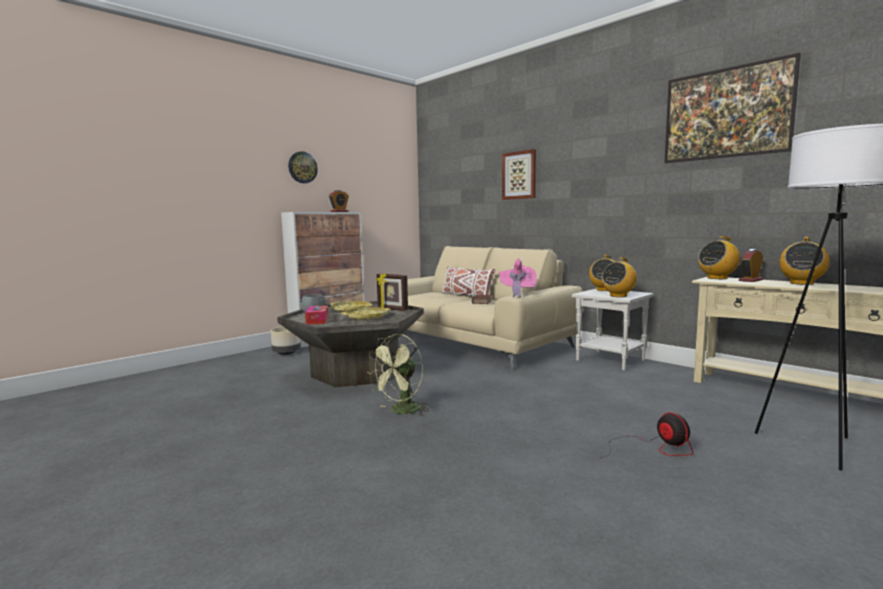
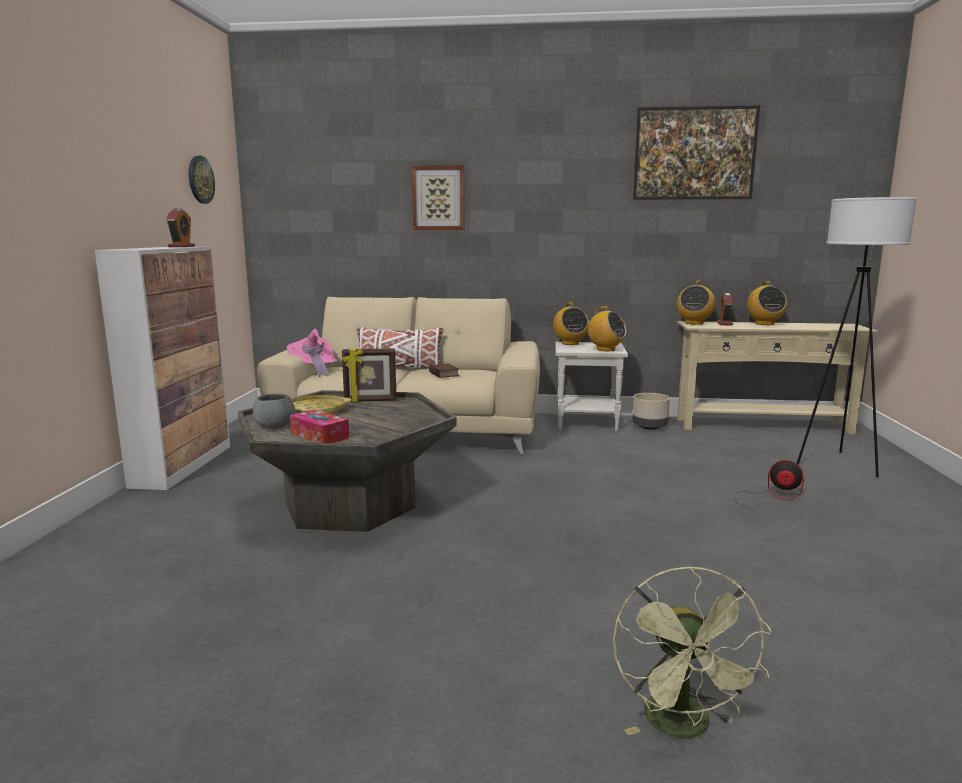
camera: 40 degrees left, 5 degrees up
beige planter [271,326,301,355] -> beige planter moved to [632,393,670,430]
wall clock [288,151,318,183] -> wall clock moved to [188,156,215,204]
yellow tray [341,307,391,320] -> none
green fan [367,334,429,416] -> green fan moved to [613,566,772,738]
pink hat [499,258,537,298] -> pink hat moved to [287,329,338,377]
radio [602,258,637,297] -> radio turned 60 degrees counterclockwise [585,306,626,351]

